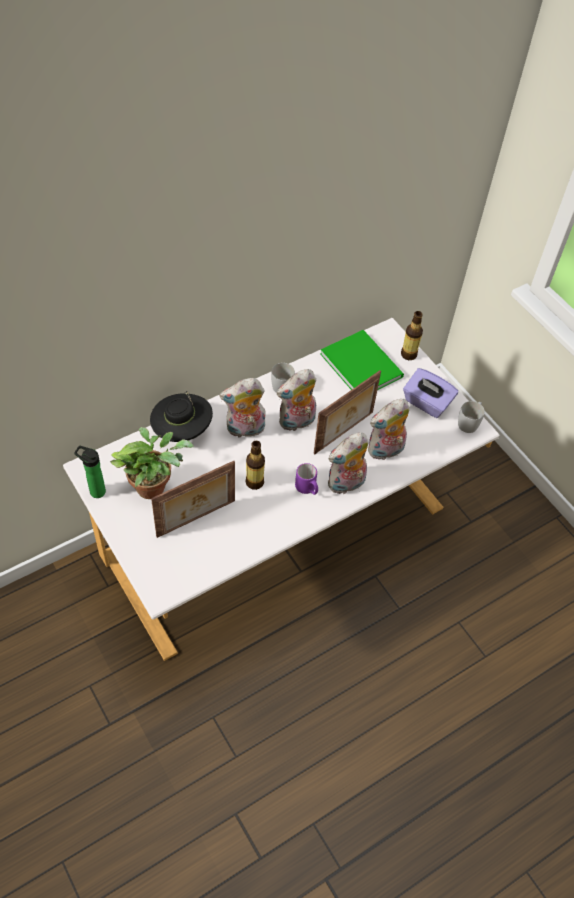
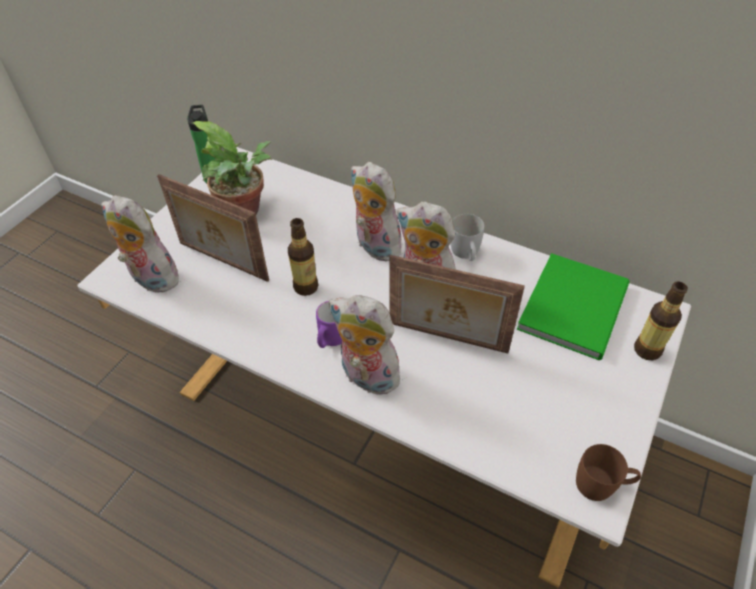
camera: 65 degrees right, 5 degrees down
black hat [150,391,213,442] -> none
plush toy [368,399,410,461] -> plush toy moved to [101,195,184,293]
purple tissue box [403,368,458,418] -> none
white mug [458,401,485,433] -> brown mug [576,444,641,501]

